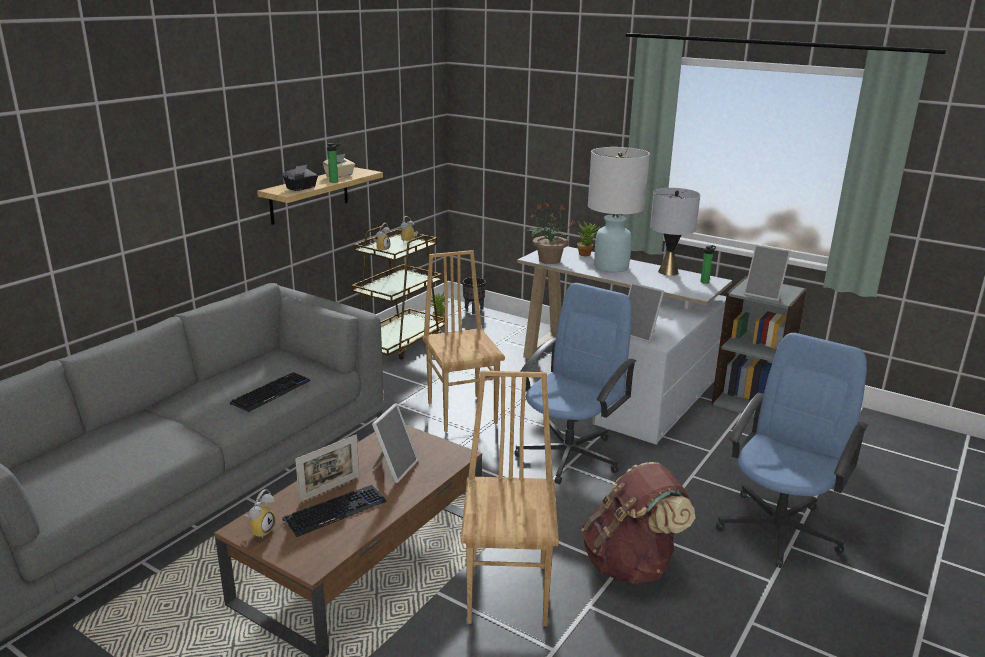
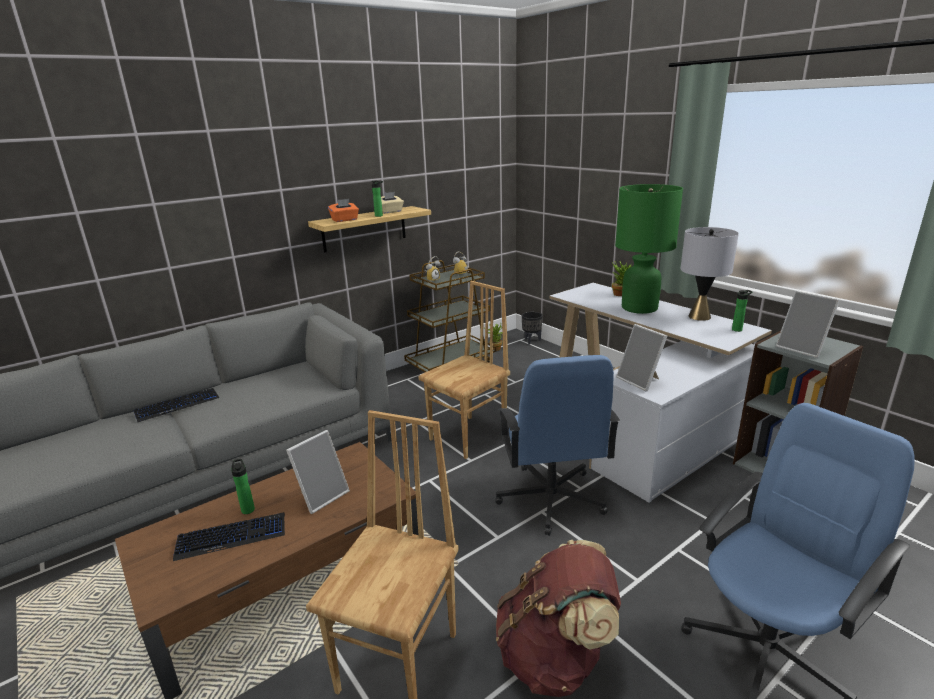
camera: 20 degrees right, 0 degrees up
keyboard [230,372,311,412] -> keyboard moved to [133,388,219,422]
alarm clock [244,489,275,538] -> none
black tissue box [283,165,318,191] -> orange tissue box [328,199,359,222]
picture frame [295,434,359,502] -> bottle [231,459,255,514]
brown chair [423,250,505,432] -> brown chair turned 45 degrees clockwise [418,281,510,459]
blue office chair [514,283,636,484] -> blue office chair turned 120 degrees clockwise [495,355,620,536]
potted plant [525,203,576,264] -> none
white table lamp [588,147,650,273] -> green table lamp [615,184,683,314]

